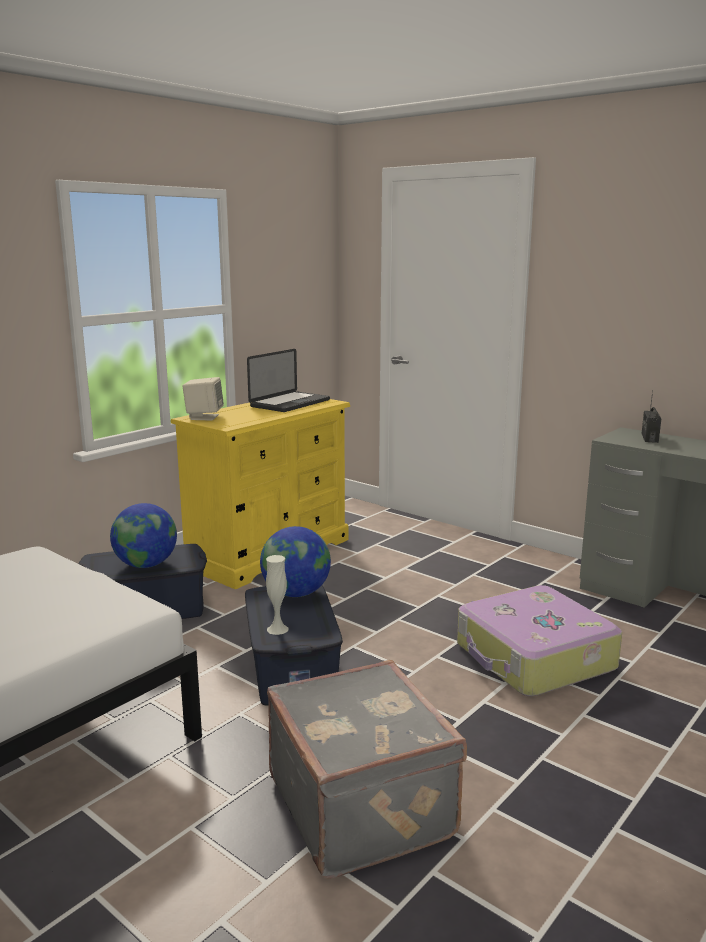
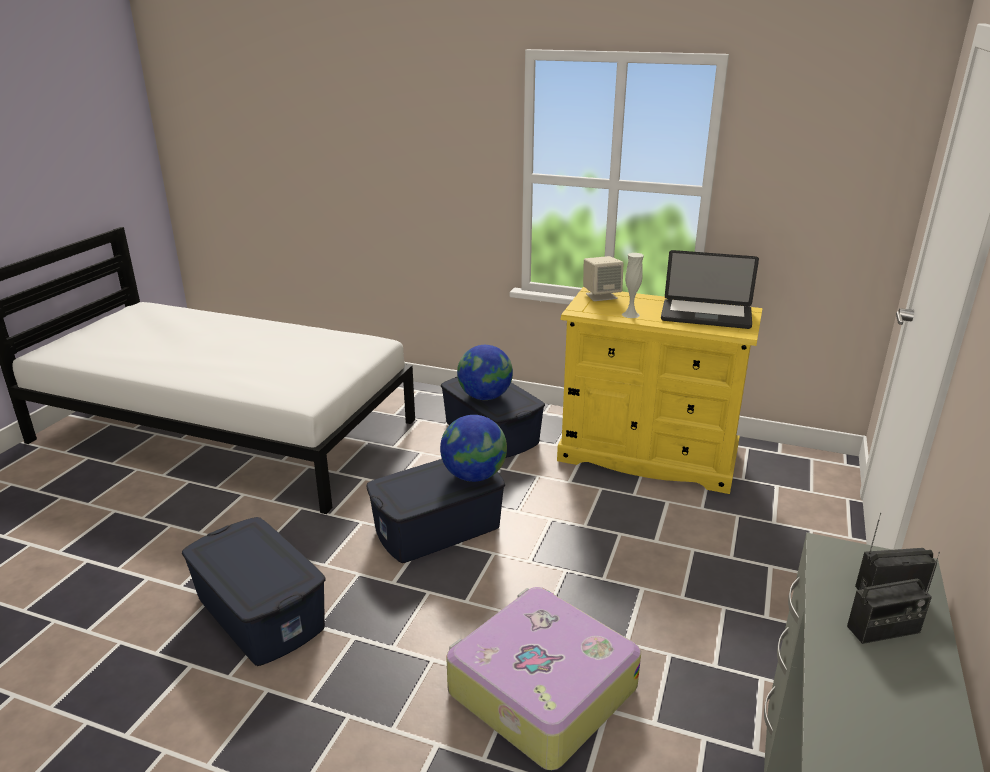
camera: 70 degrees right, 10 degrees up
white vase [266,555,289,635] -> white vase moved to [622,253,644,318]
grey suitcase [267,660,467,879] -> blue storage box [182,517,325,666]
none -> radio [847,552,940,644]

